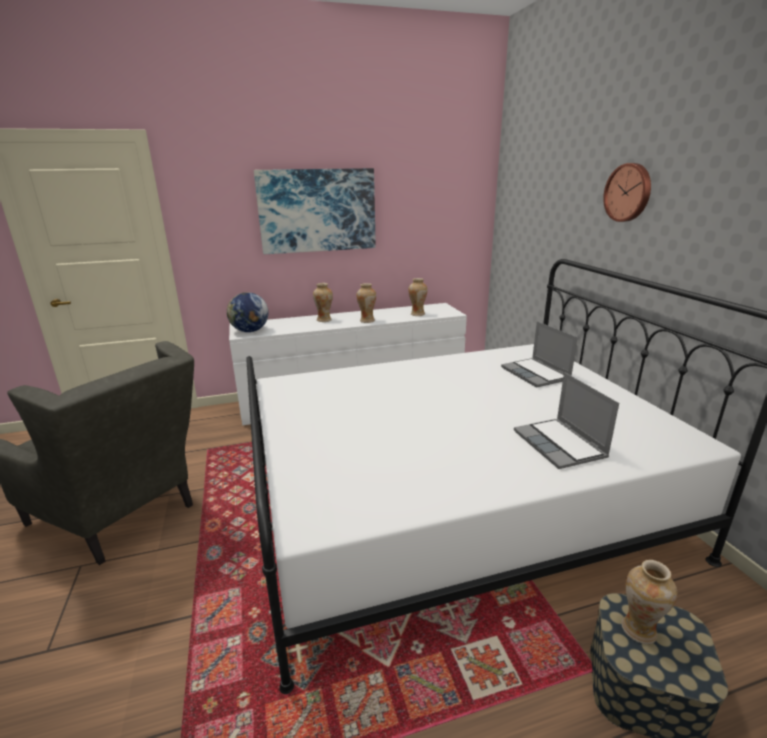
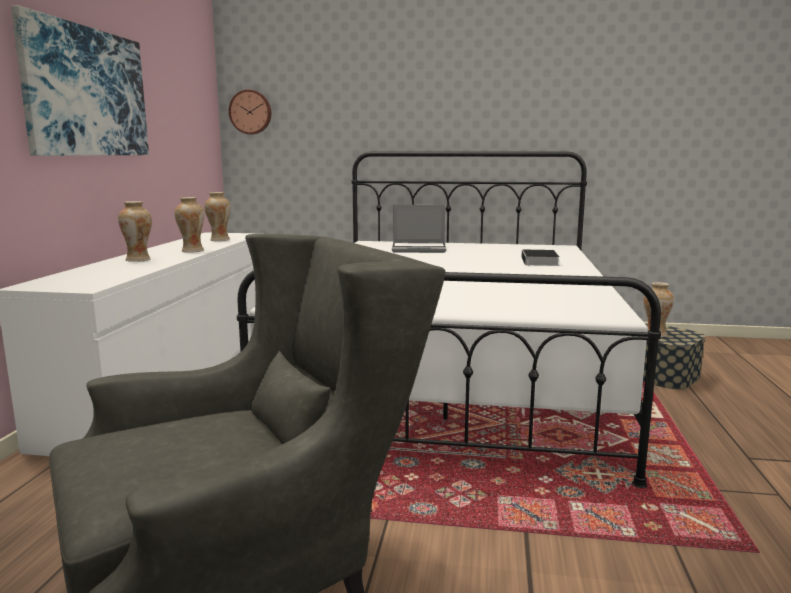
camera: 65 degrees left, 10 degrees down
globe [227,292,268,332] -> none
laptop [514,372,619,469] -> book [522,249,559,267]
wall clock [603,163,651,222] -> wall clock moved to [229,90,271,134]

